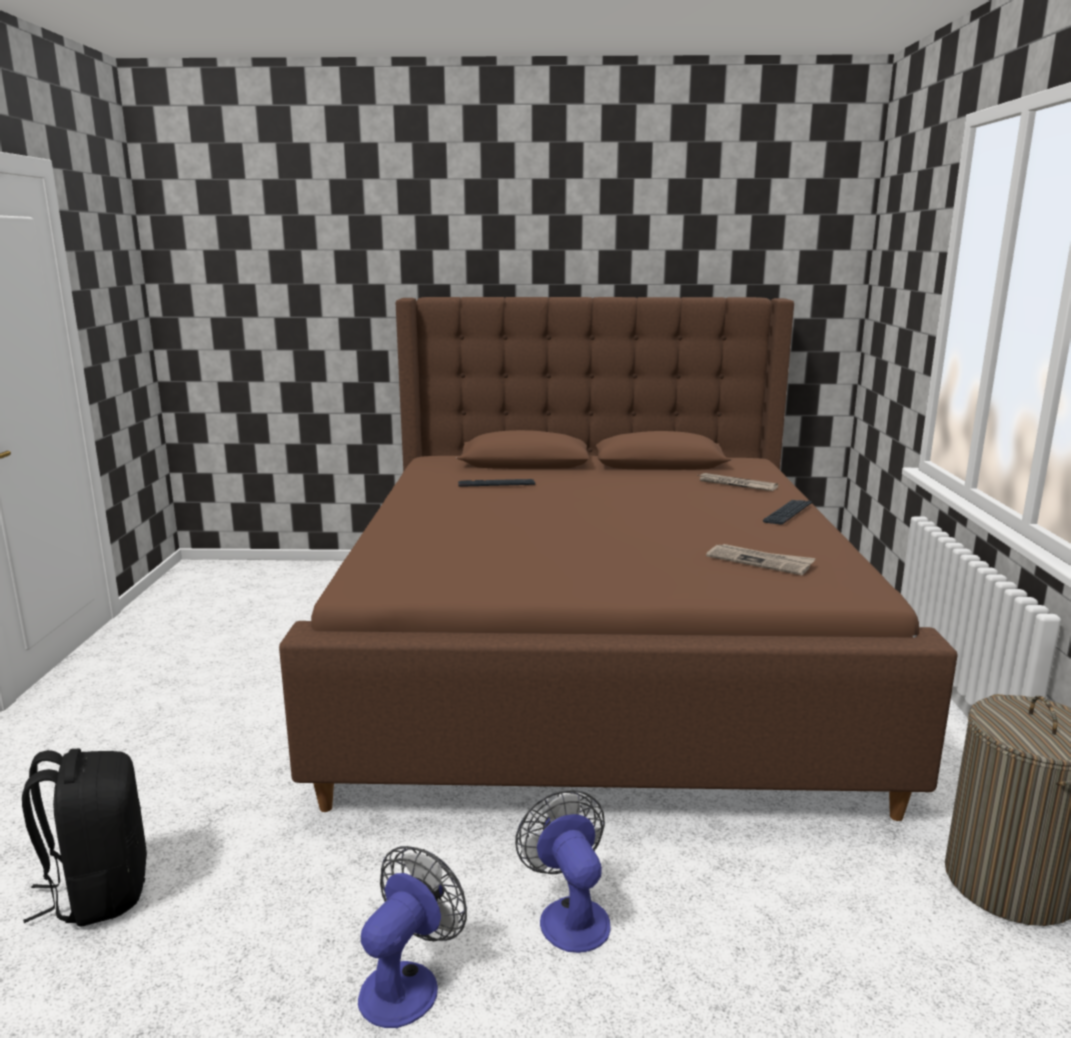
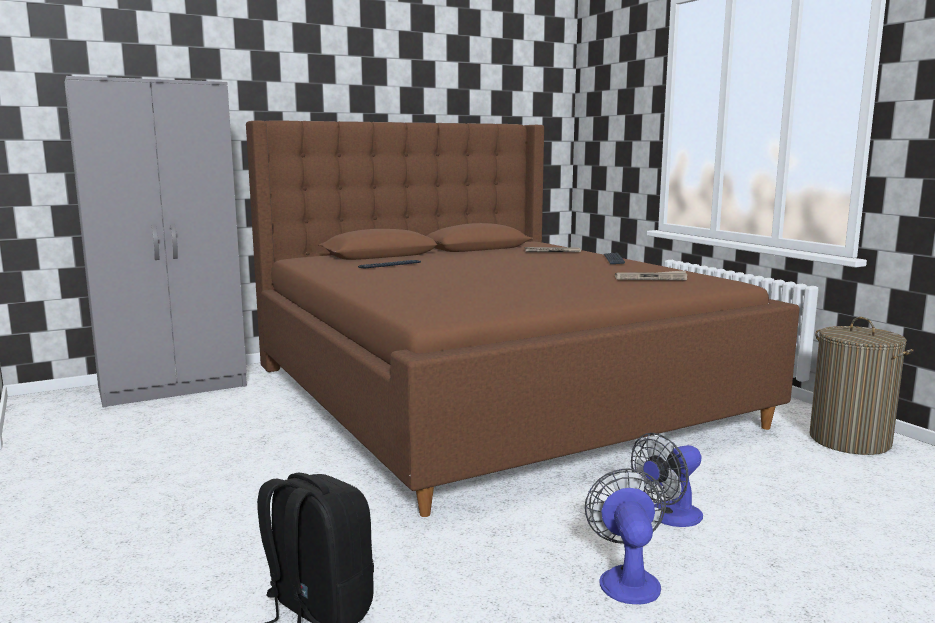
camera: 30 degrees left, 5 degrees down
fan [515,790,610,953] -> fan turned 75 degrees counterclockwise [631,433,703,527]
none -> grey wardrobe [64,76,247,408]

